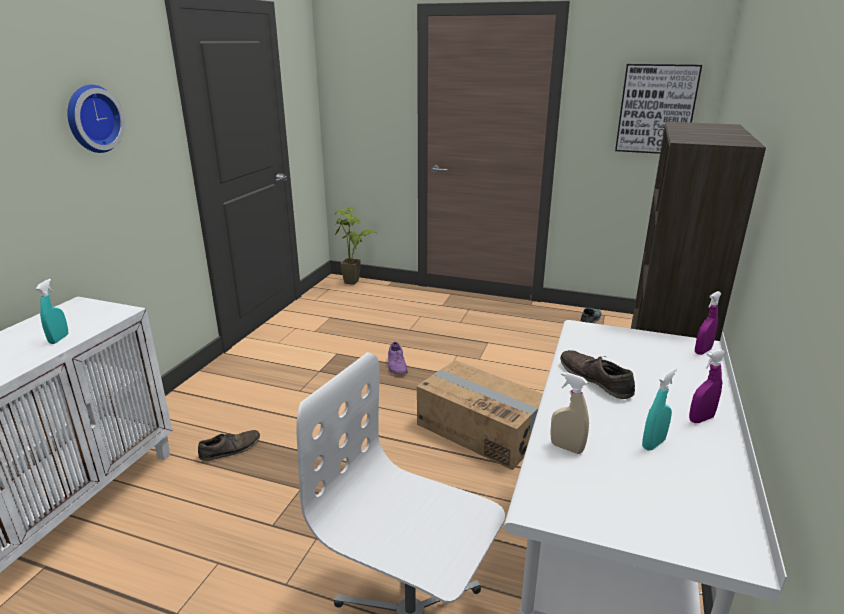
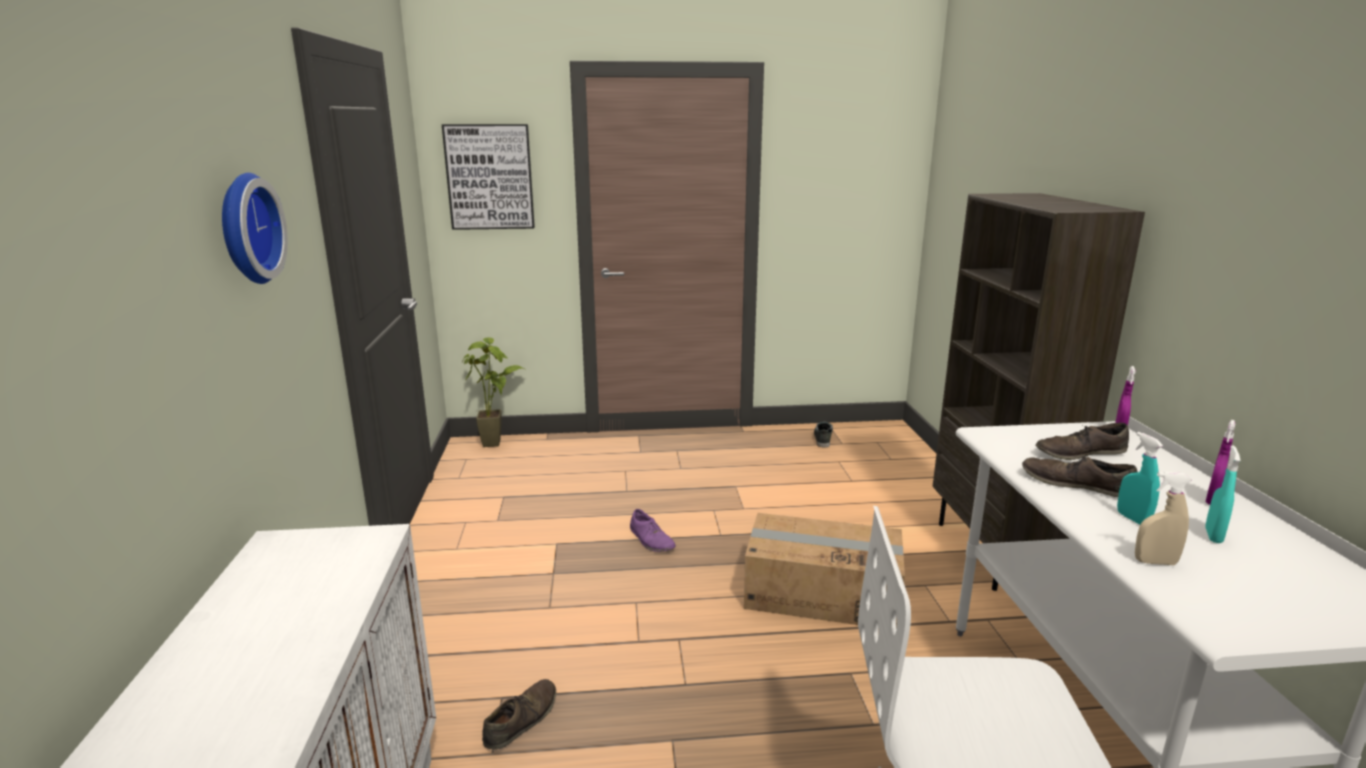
camera: 25 degrees left, 5 degrees down
turquoise spray bottle [36,279,68,344] -> turquoise spray bottle moved to [1117,432,1163,525]
picture [615,64,702,154] -> picture moved to [442,124,535,230]
none -> brown shoe [1036,423,1129,460]

